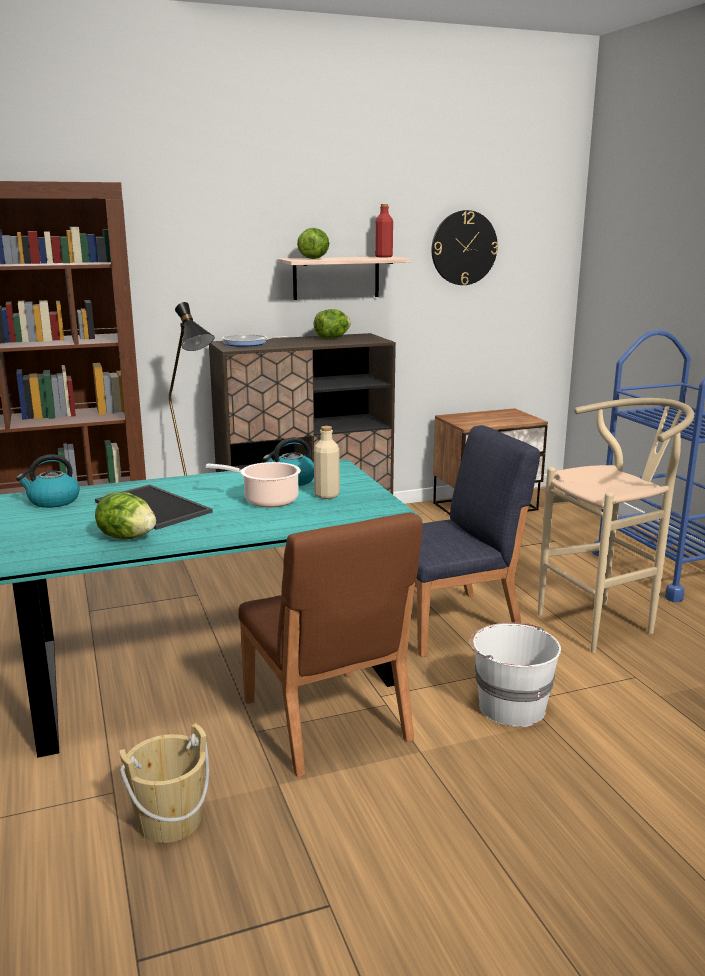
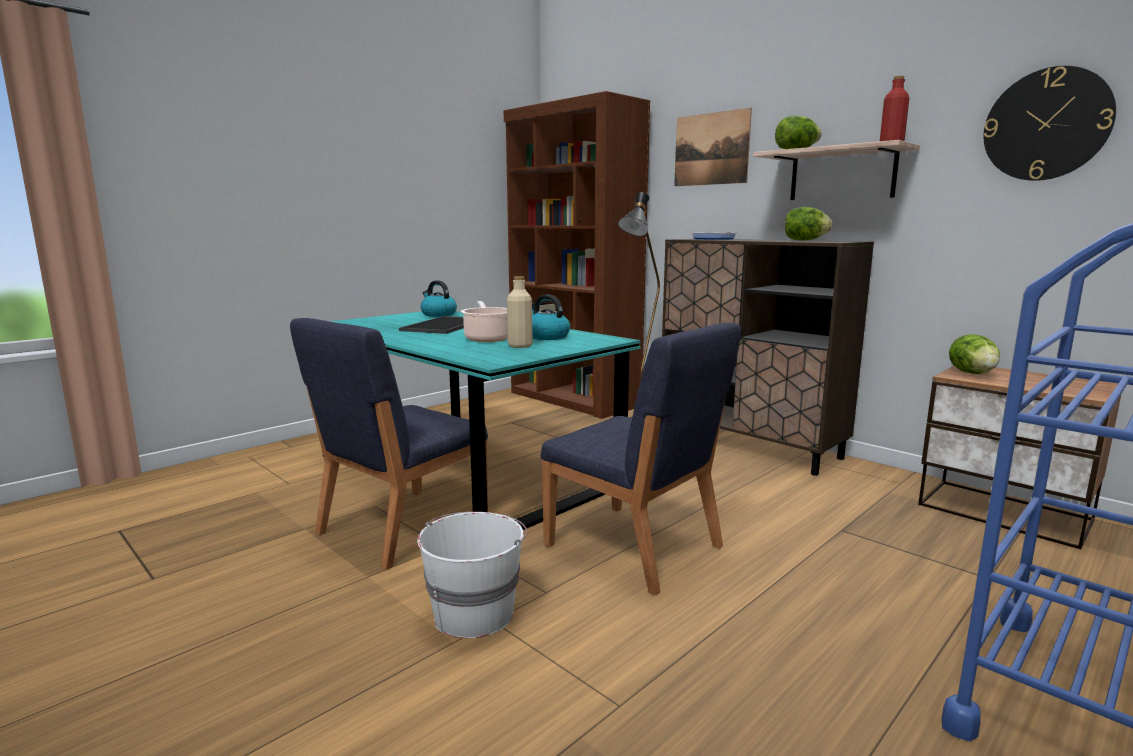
camera: 65 degrees right, 5 degrees down
lettuce [95,492,156,539] -> lettuce moved to [949,334,1000,374]
beige bucket [119,723,209,843] -> none
brown chair [238,512,423,777] -> blue chair [290,318,488,570]
beige stool [538,398,694,653] -> none
none -> picture [674,108,752,186]

